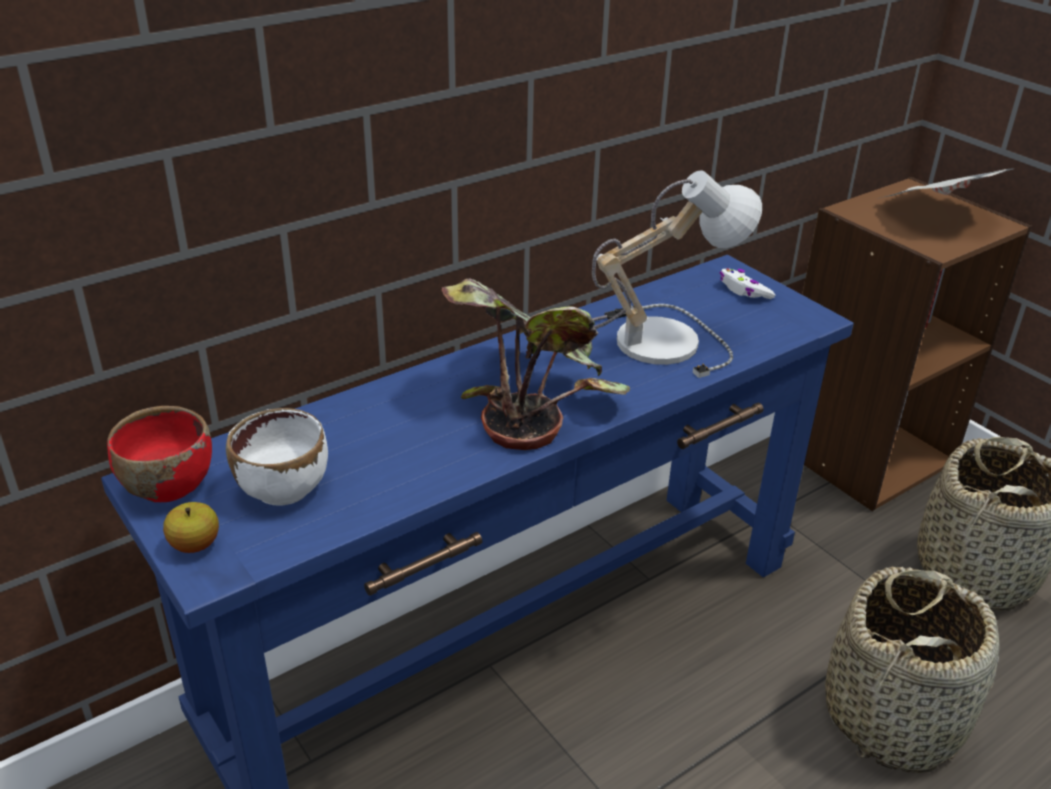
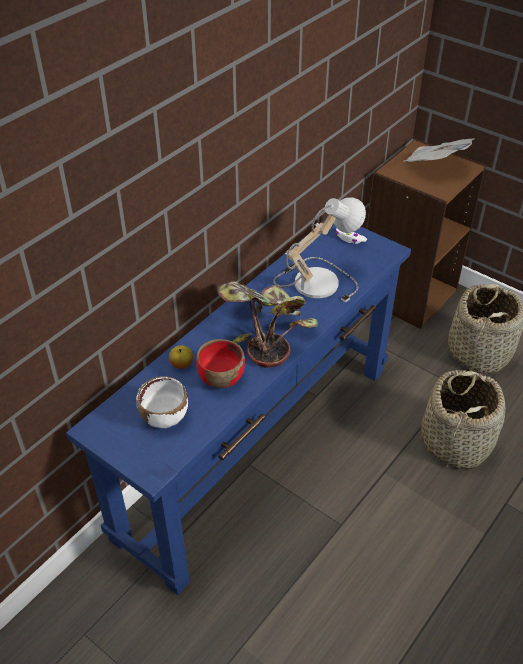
camera: 15 degrees left, 10 degrees up
red bowl [107,406,212,502] -> red bowl moved to [196,339,245,388]
apple [163,502,219,553] -> apple moved to [169,345,193,369]

